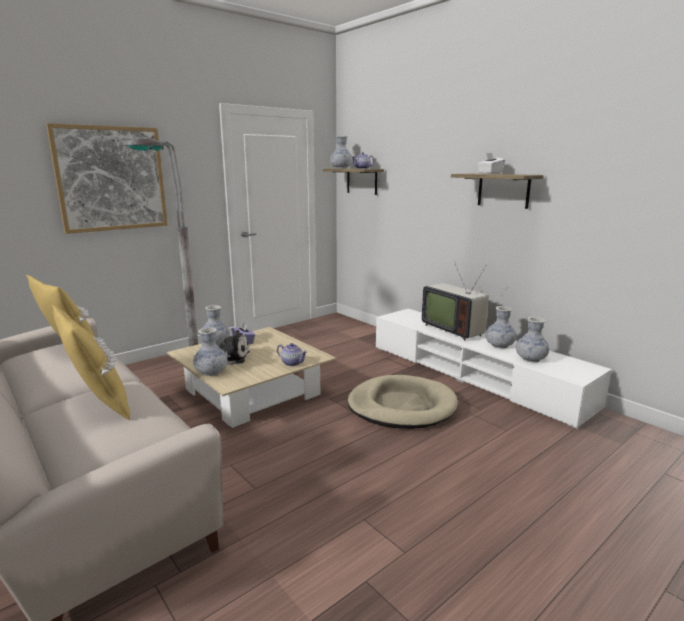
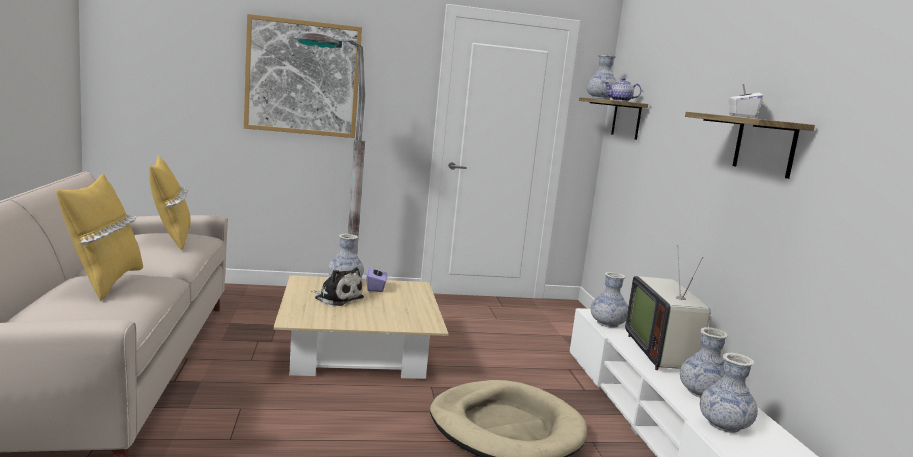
camera: 30 degrees right, 5 degrees down
vase [193,327,228,376] -> vase moved to [591,272,628,328]
teapot [277,343,307,366] -> none

